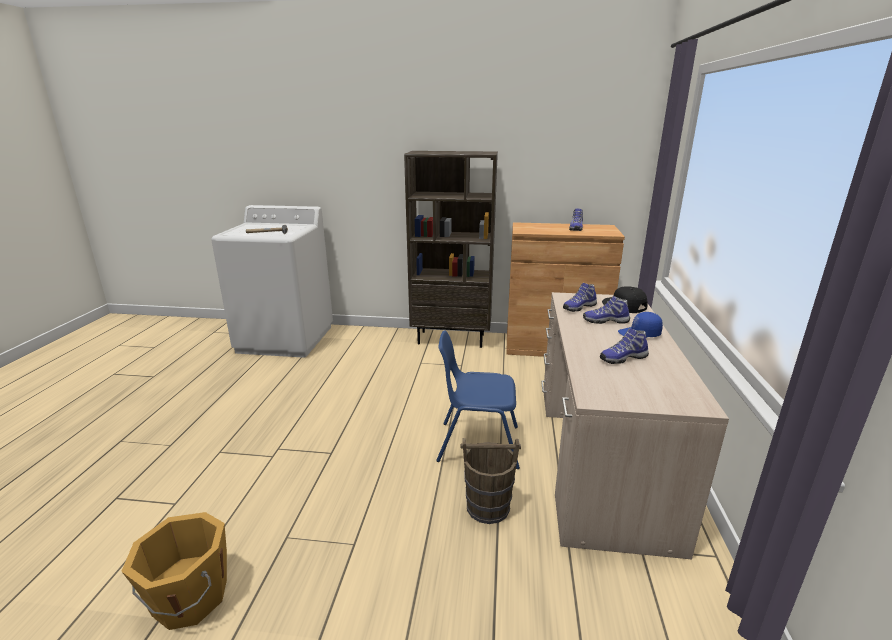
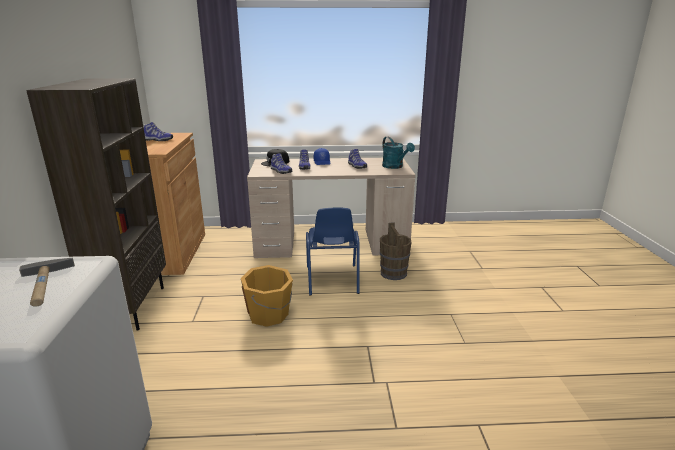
camera: 100 degrees left, 0 degrees up
orange bucket [121,512,227,630] -> orange bucket moved to [241,265,293,327]
none -> turquoise watering can [382,137,415,169]

